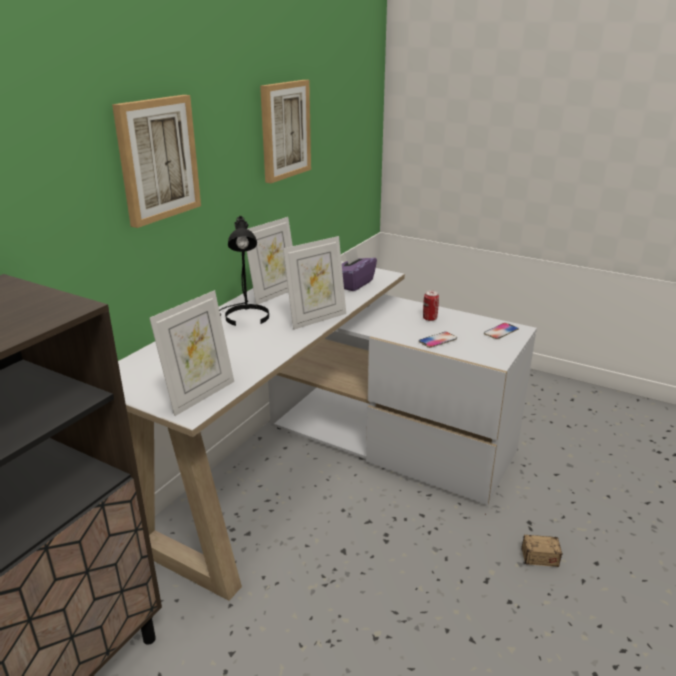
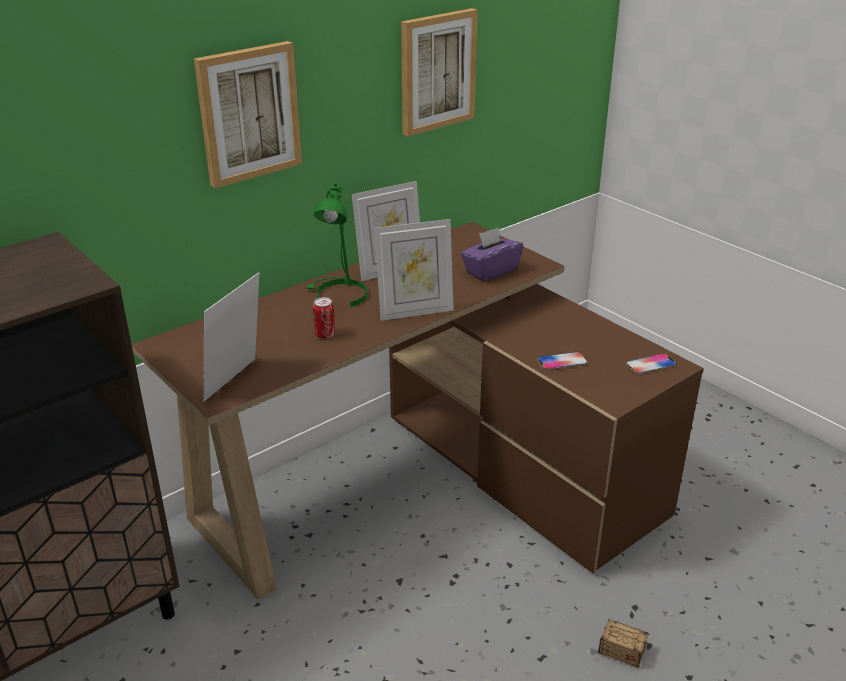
camera: 20 degrees right, 5 degrees up
white desk [118,261,537,601] -> brown desk [132,222,704,599]
picture frame [149,290,234,416] -> picture frame turned 150 degrees clockwise [203,272,259,401]
black table lamp [219,216,269,326] -> green table lamp [306,183,367,307]
can [423,290,439,321] -> can moved to [313,297,335,339]

